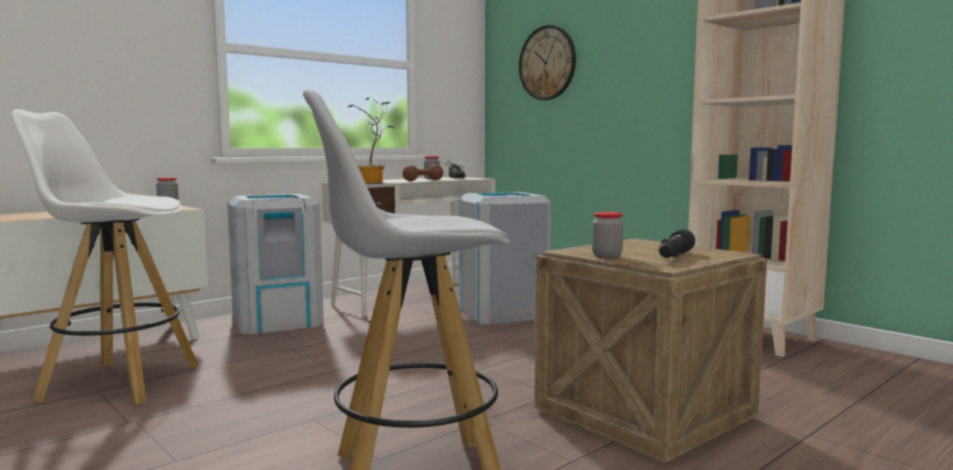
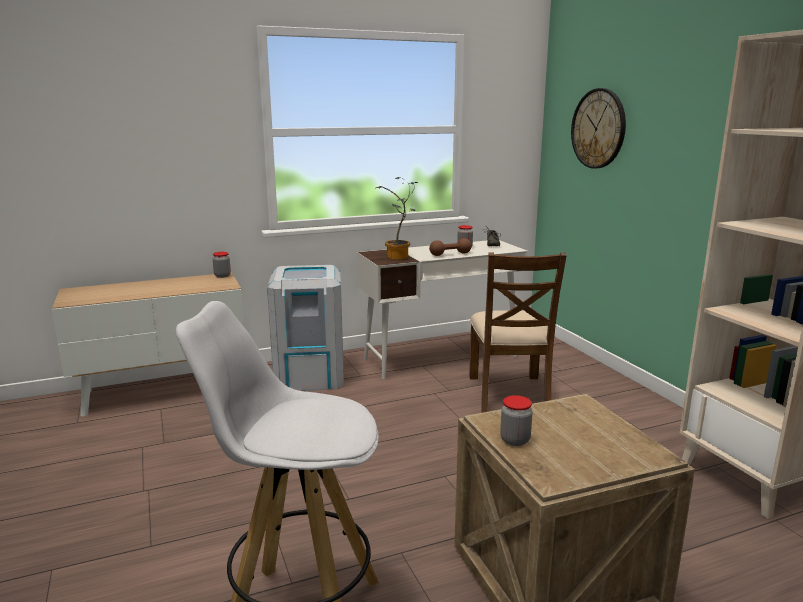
camera: 20 degrees right, 10 degrees up
white stool [11,109,199,405] -> none
grey trash can [458,192,551,325] -> brown chair [469,252,567,413]
black flashlight [659,229,695,258] -> none

